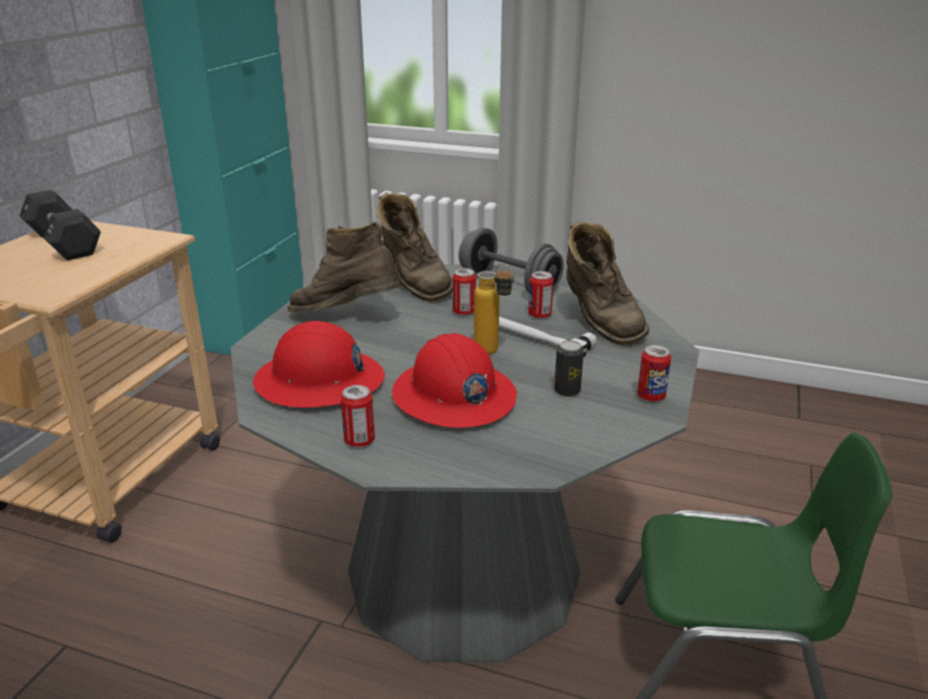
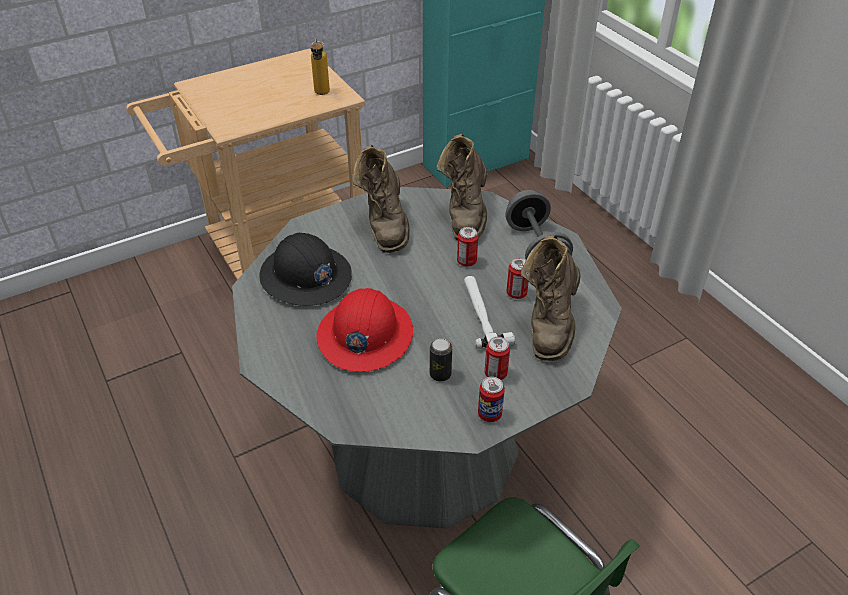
camera: 40 degrees right, 15 degrees up
black dumbbell [20,190,101,261] -> none
red hard hat [253,321,385,408] -> black hard hat [260,233,352,306]
brown boot [288,222,400,313] -> brown boot turned 150 degrees counterclockwise [352,145,410,253]
can [341,385,375,447] -> can moved to [485,337,510,380]
bottle [474,263,514,354] -> bottle moved to [311,39,330,95]

